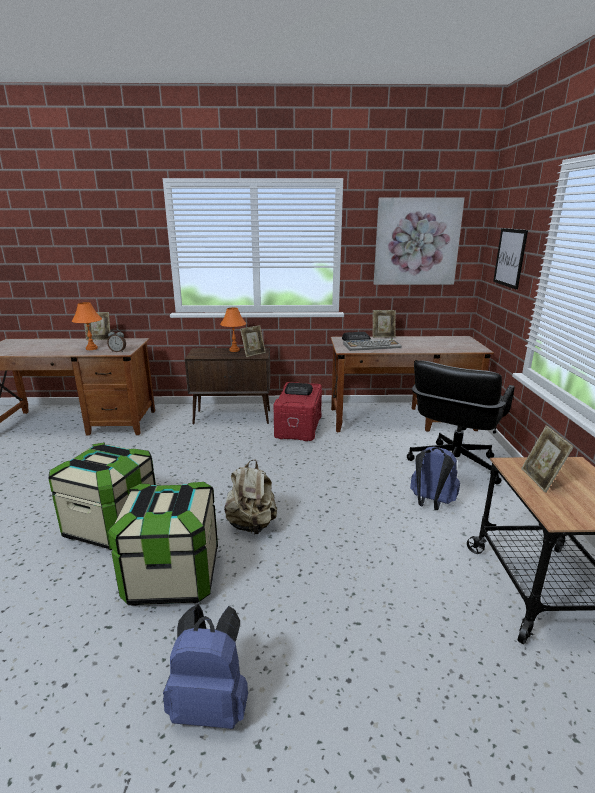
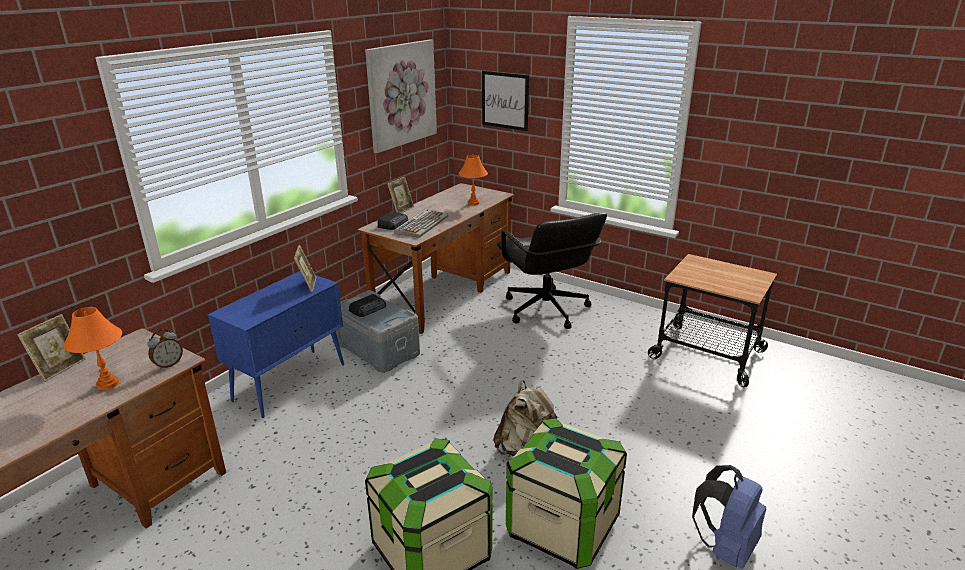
camera: 55 degrees left, 5 degrees up
brown cabinet [185,348,271,425] -> blue cabinet [208,271,344,418]
orange table lamp [220,308,246,352] -> orange table lamp moved to [458,155,488,205]
red storage box [273,382,322,441] -> grey storage box [336,290,420,373]
blue backpack [410,447,460,510] -> none
picture frame [521,425,574,493] -> none

